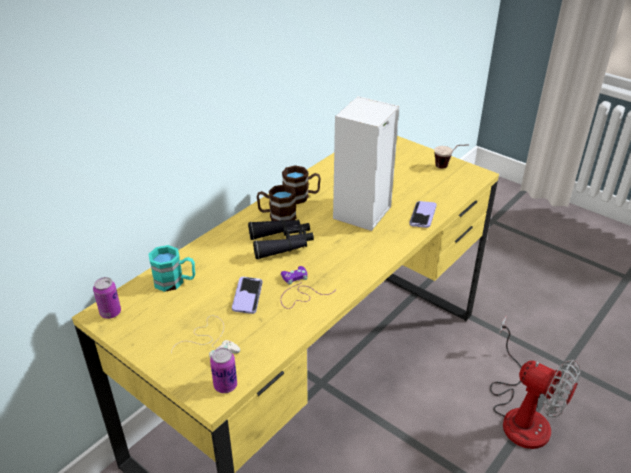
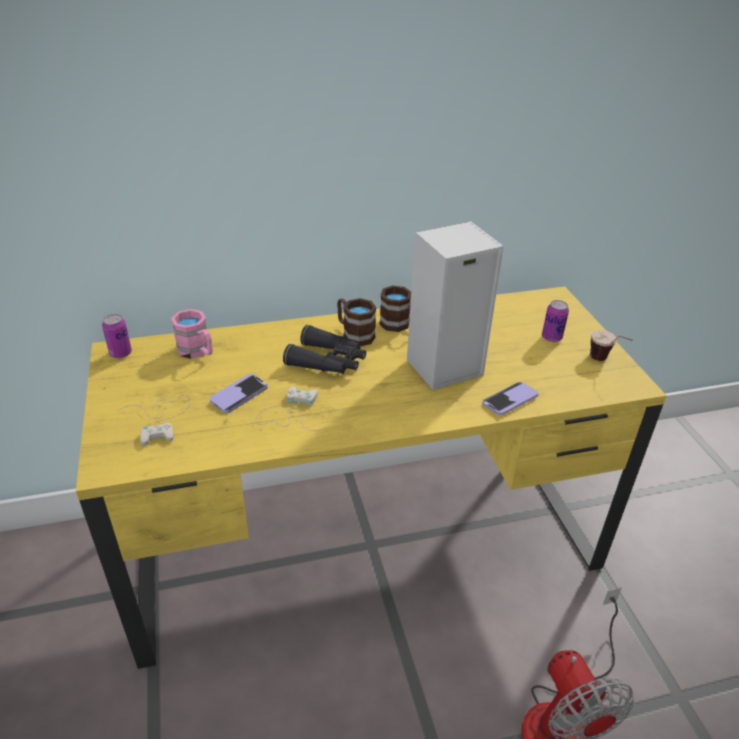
camera: 35 degrees right, 0 degrees up
turquoise mug [149,245,195,292] -> pink mug [171,309,213,359]
can [210,348,237,393] -> can moved to [542,300,569,342]
purple game controller [281,266,337,309] -> white game controller [255,386,325,431]

